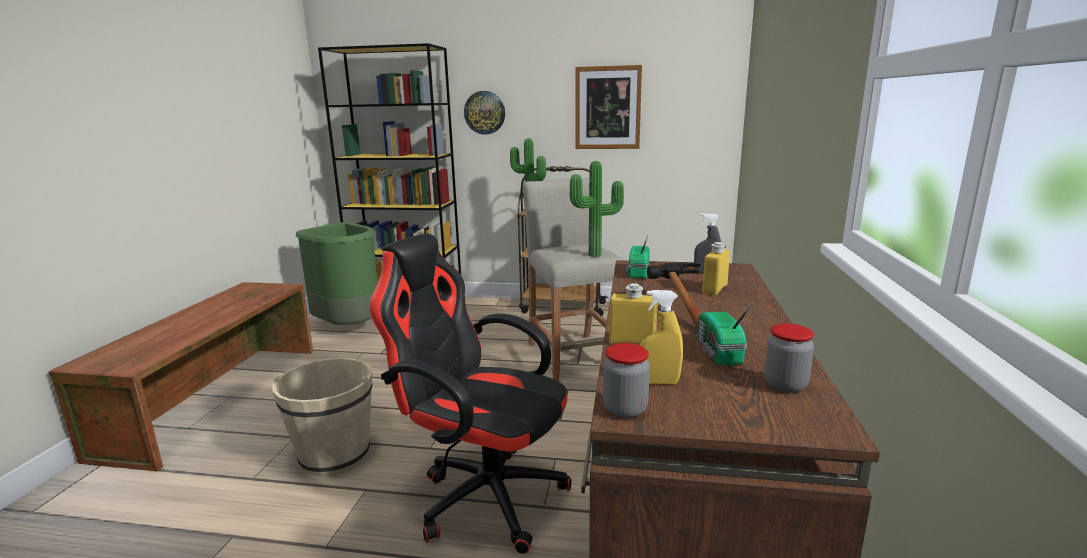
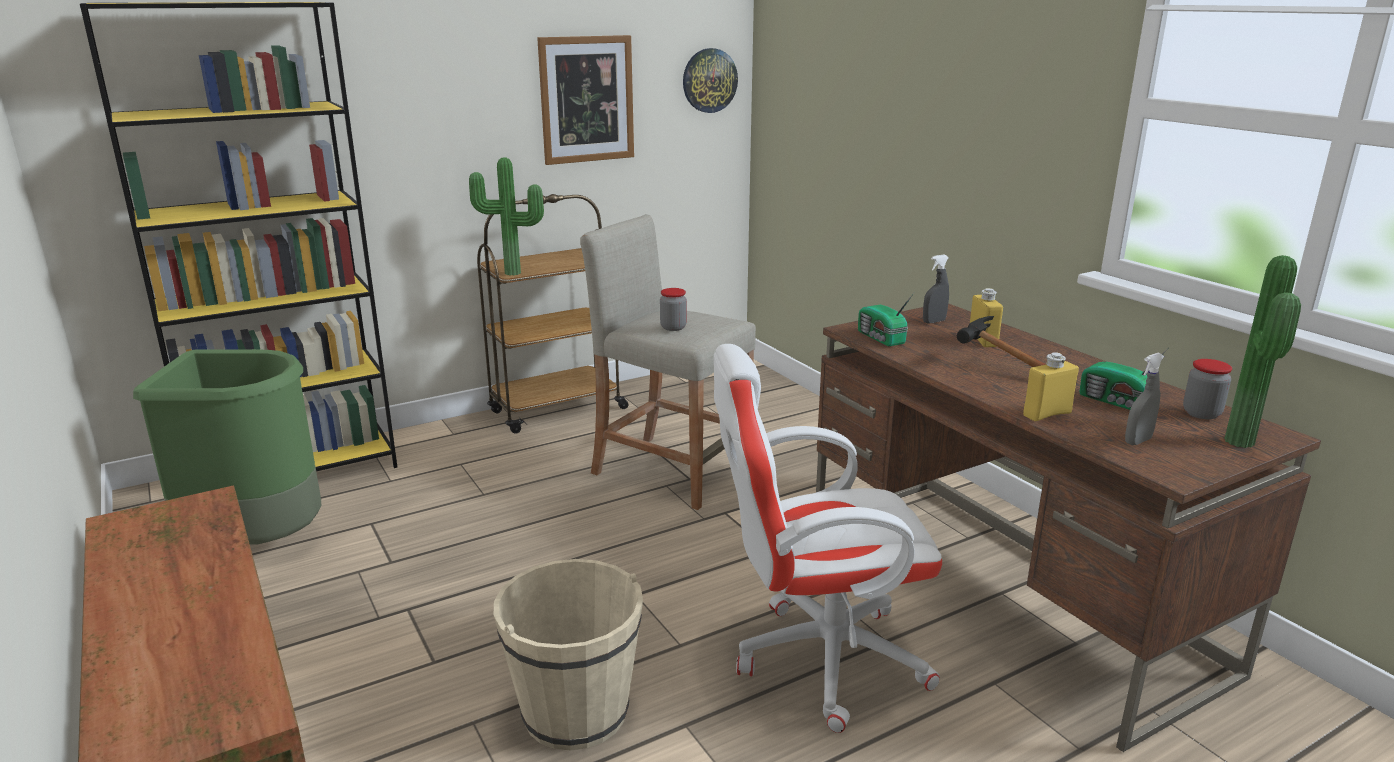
camera: 40 degrees left, 5 degrees up
black office chair [369,234,571,554] -> white office chair [714,344,942,733]
wall clock [464,91,505,135] -> wall clock moved to [683,48,738,113]
potted plant [570,161,624,257] -> potted plant moved to [1224,255,1301,448]
jar [603,343,650,418] -> jar moved to [660,288,687,331]
yellow spray bottle [640,290,683,384] -> grey spray bottle [1125,353,1164,445]

